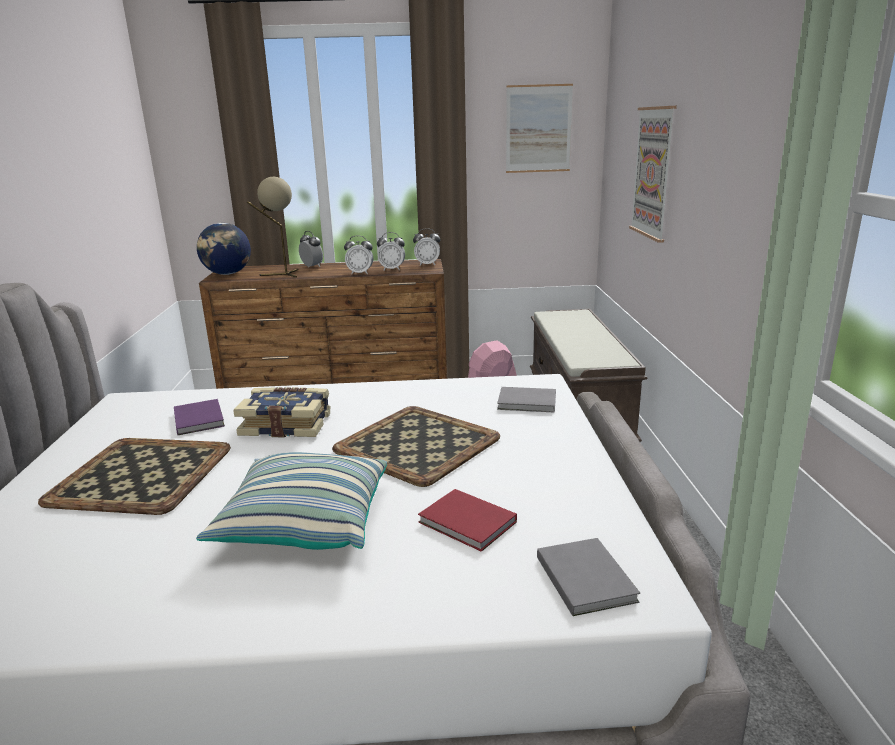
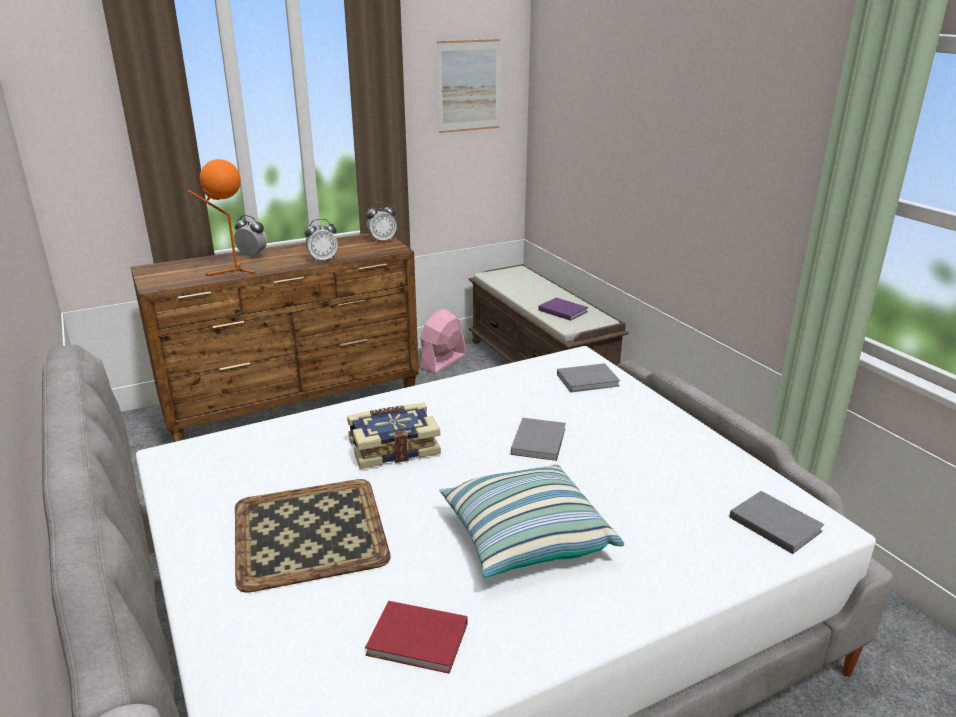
camera: 25 degrees left, 5 degrees up
purple book [174,399,225,435] -> purple book moved to [538,298,588,321]
globe [197,223,251,275] -> none
beige table lamp [247,177,298,278] -> orange table lamp [188,159,256,276]
tray [332,406,500,487] -> grey book [511,418,566,461]
alarm clock [377,232,405,270] -> none
red book [418,489,517,552] -> red book moved to [365,601,468,674]
picture [629,106,677,243] -> none

